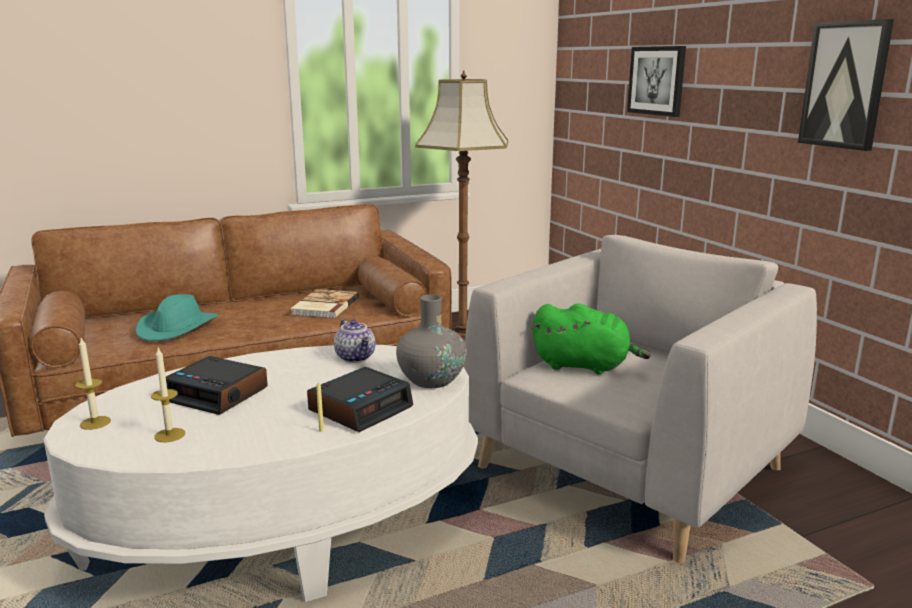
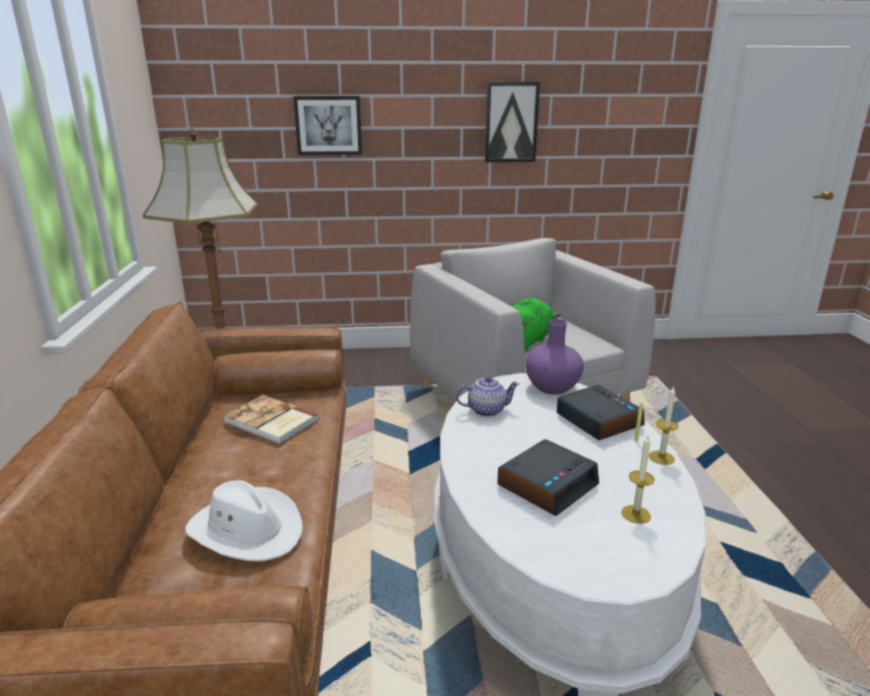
camera: 70 degrees left, 5 degrees up
candle [75,338,111,430] -> candle moved to [649,386,679,465]
turquoise hat [136,294,218,341] -> white hat [185,480,303,562]
grey vase [396,294,467,388] -> purple vase [525,319,584,395]

